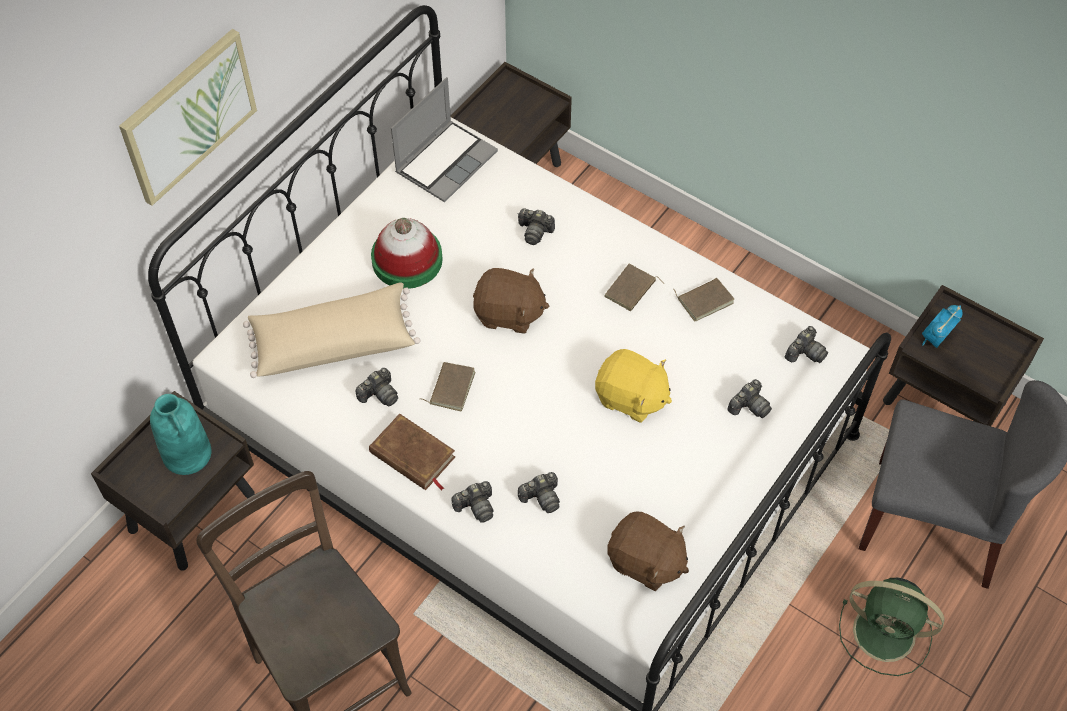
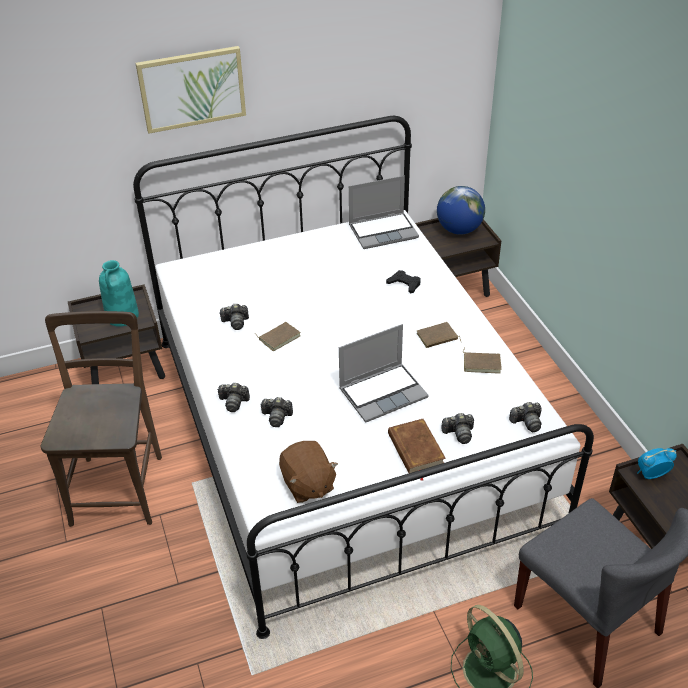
camera: 35 degrees right, 15 degrees down
beige pillow [243,282,420,378] -> none
brown book [369,414,455,491] -> brown book moved to [388,419,446,481]
hat [371,218,443,289] -> none
brown plush toy [473,268,549,334] -> none
camera [518,208,555,245] -> black game controller [386,270,421,293]
yellow plush toy [595,349,672,423] -> laptop [339,324,429,423]
none -> globe [437,186,485,235]

